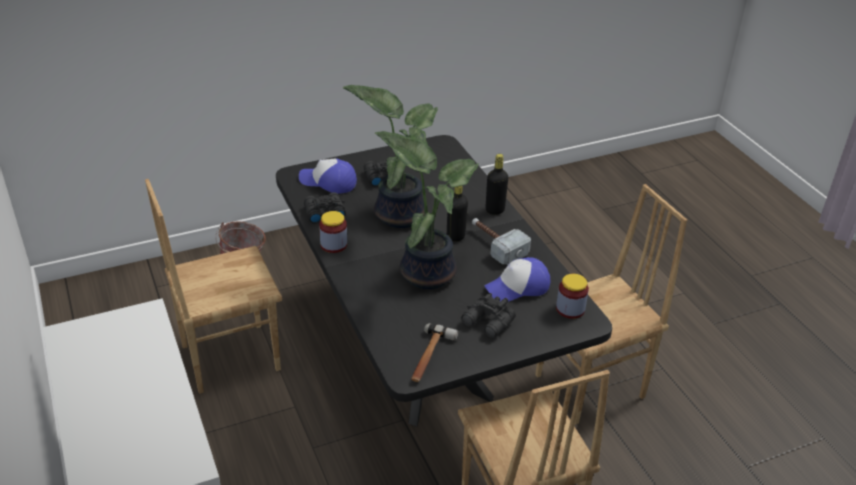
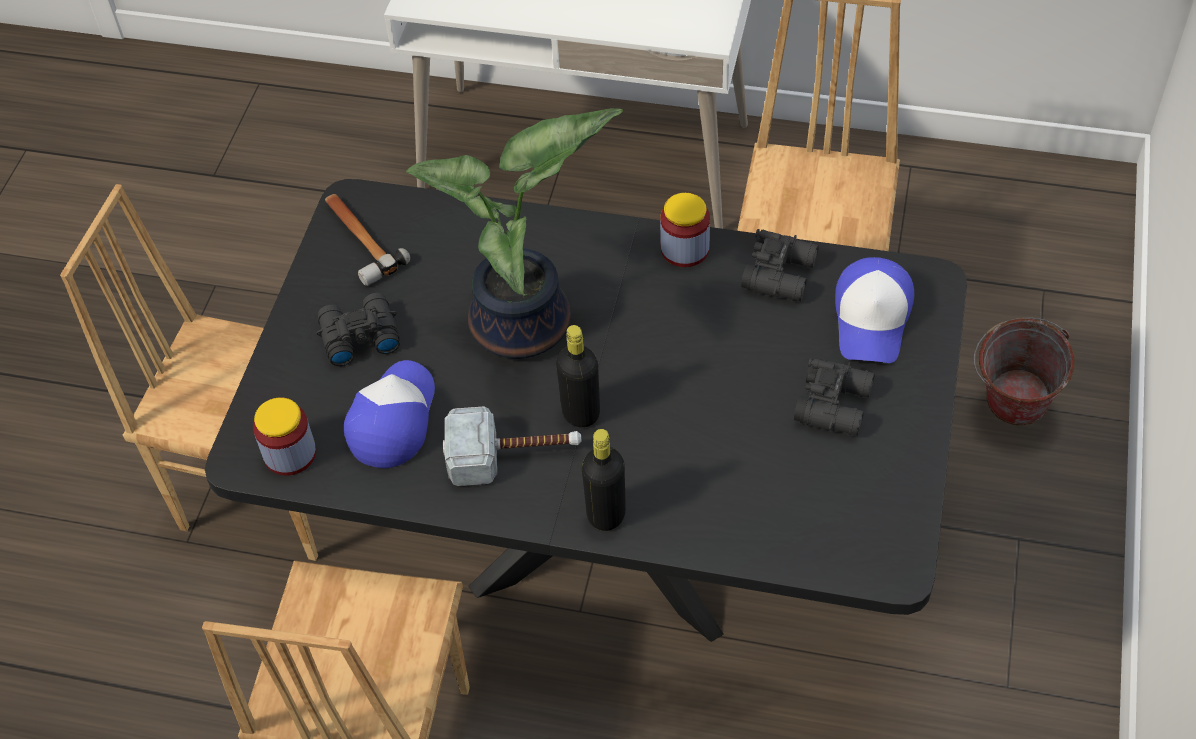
camera: 130 degrees right, 15 degrees up
cap [299,158,357,194] -> cap turned 135 degrees clockwise [835,257,914,363]
potted plant [343,85,438,228] -> none

